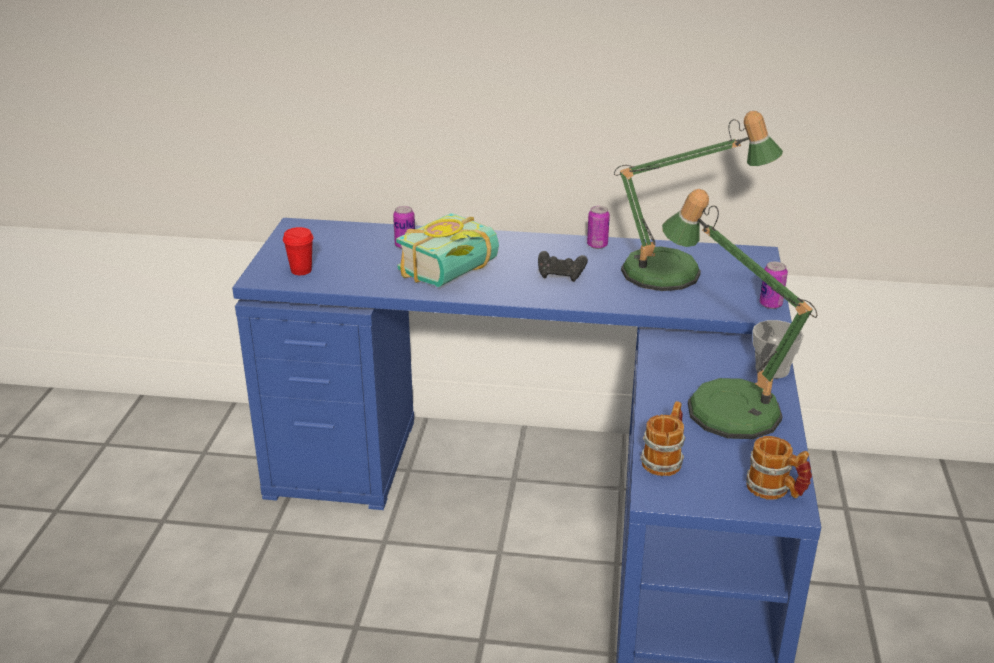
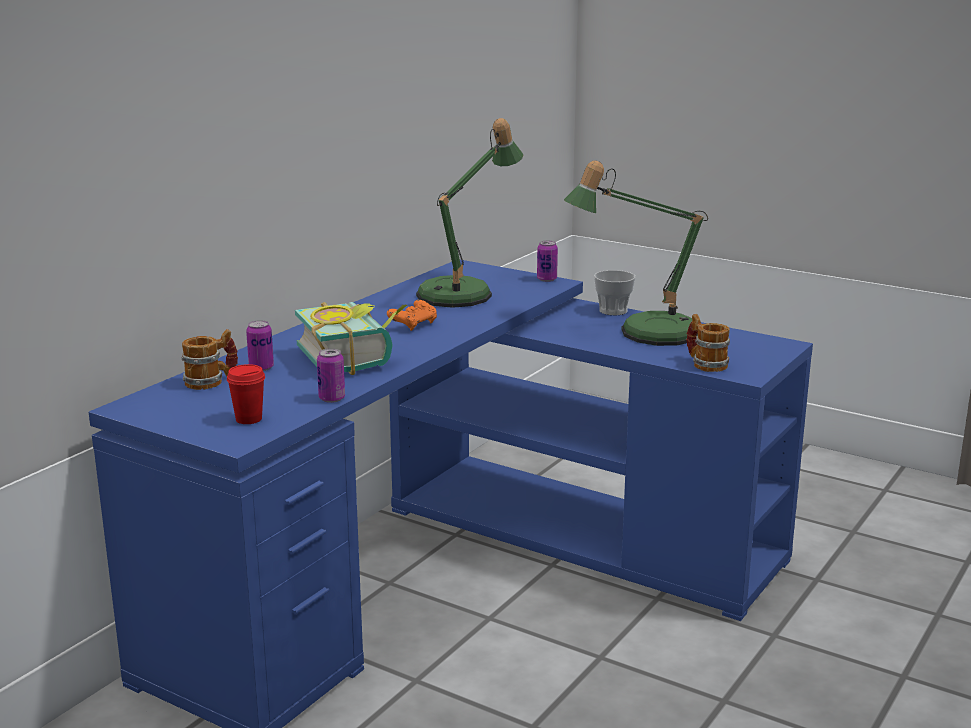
camera: 65 degrees left, 10 degrees down
black game controller [538,251,588,282] -> orange game controller [387,300,437,331]
can [587,206,610,249] -> can moved to [317,348,345,403]
mug [746,436,812,500] -> mug moved to [182,329,238,390]

